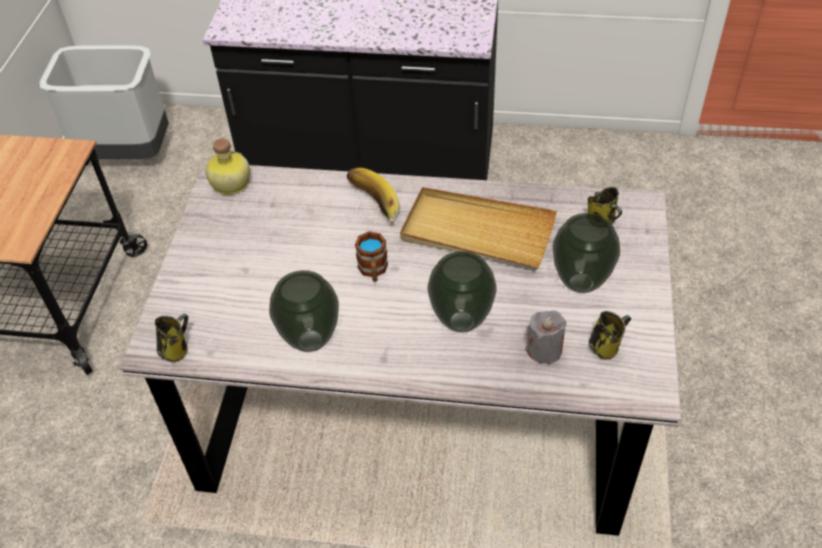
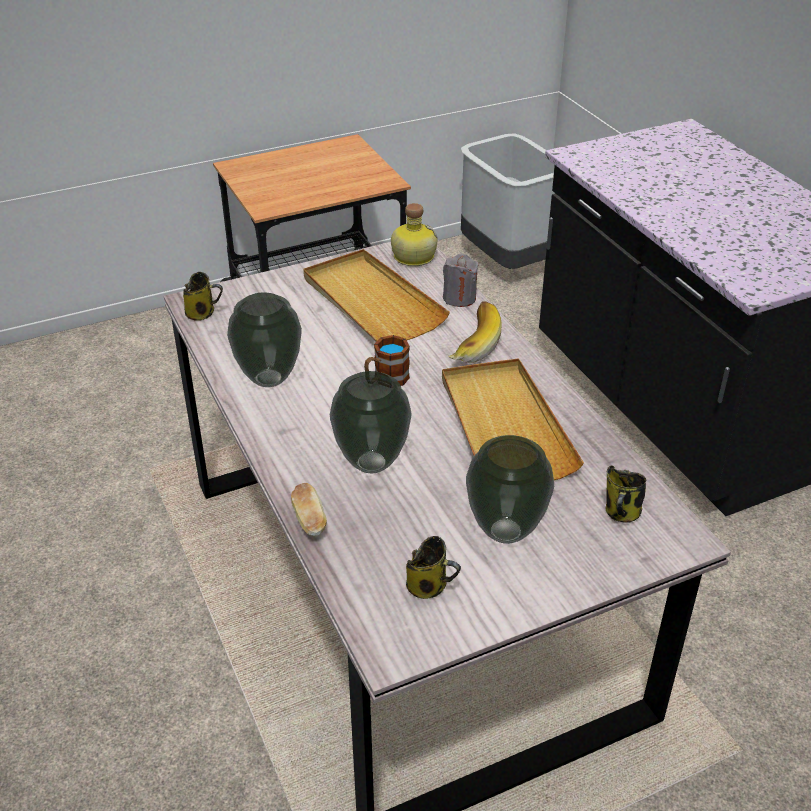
camera: 55 degrees right, 10 degrees down
grey candle [525,310,566,365] -> grey candle moved to [443,254,479,307]
none -> bread [291,483,327,536]
none -> beige tray [303,249,450,342]

